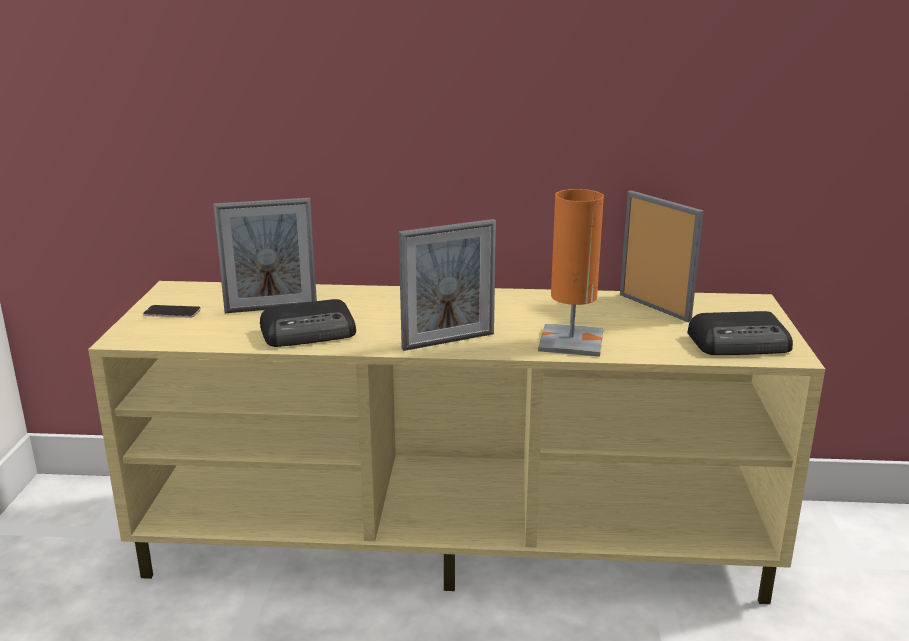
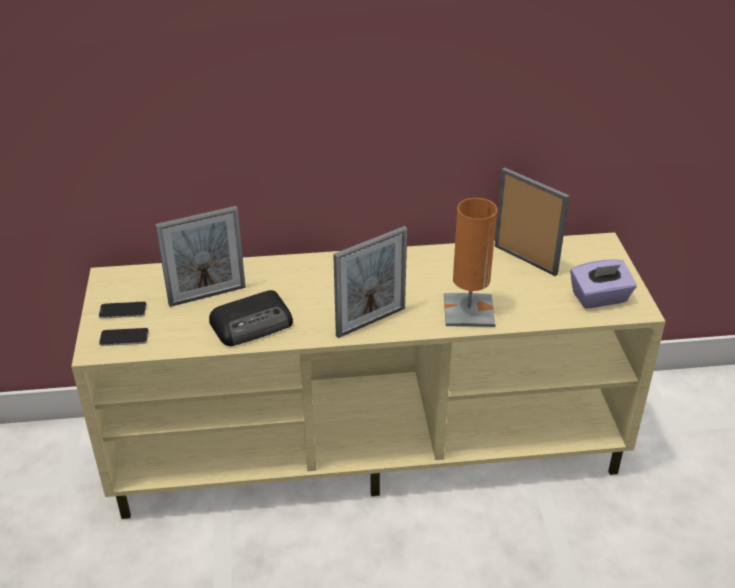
camera: 10 degrees left, 15 degrees up
radio [687,311,793,355] -> purple tissue box [570,259,637,309]
none -> phone [99,328,149,346]

